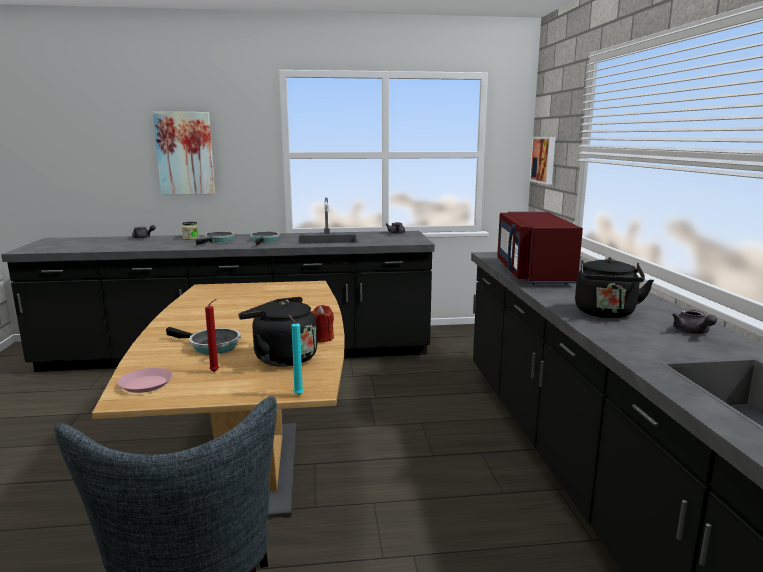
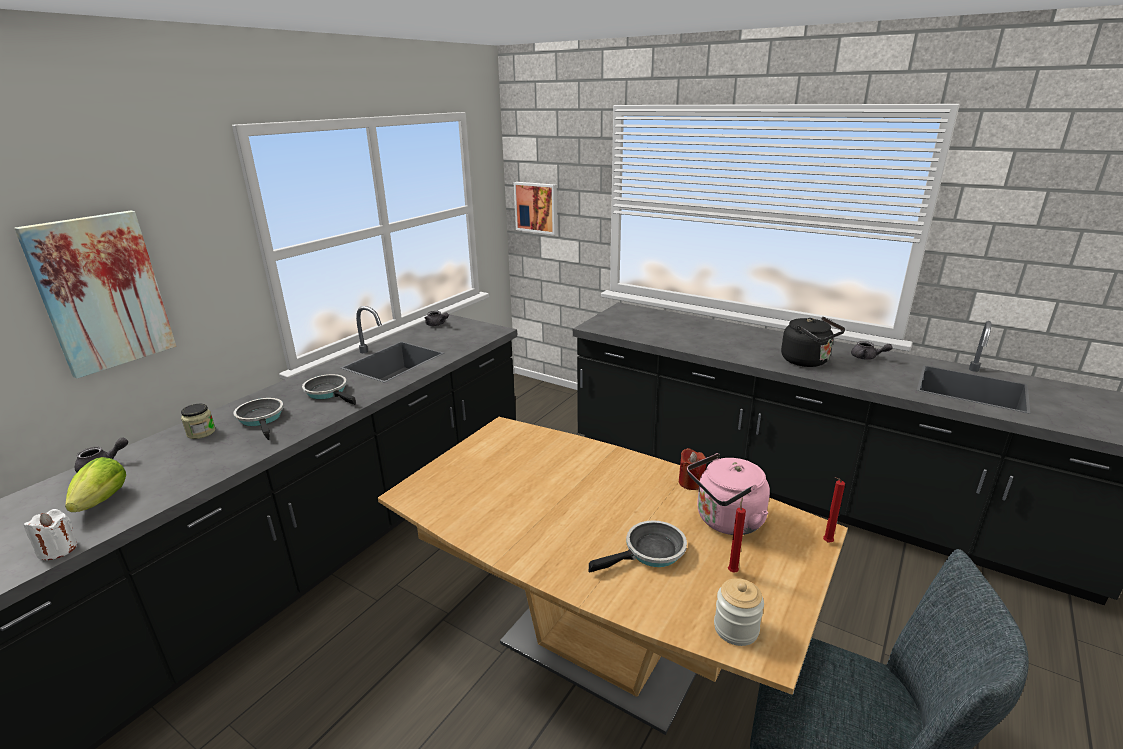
camera: 50 degrees left, 10 degrees up
pink plate [117,368,173,393] -> jar [714,578,764,646]
black kettle [238,297,317,367] -> pink kettle [687,453,770,535]
turquoise candle [289,315,304,395] -> red candle [823,477,845,543]
red microwave [497,212,583,285] -> none
none -> white candle [24,509,77,560]
none -> lettuce [65,457,126,512]

